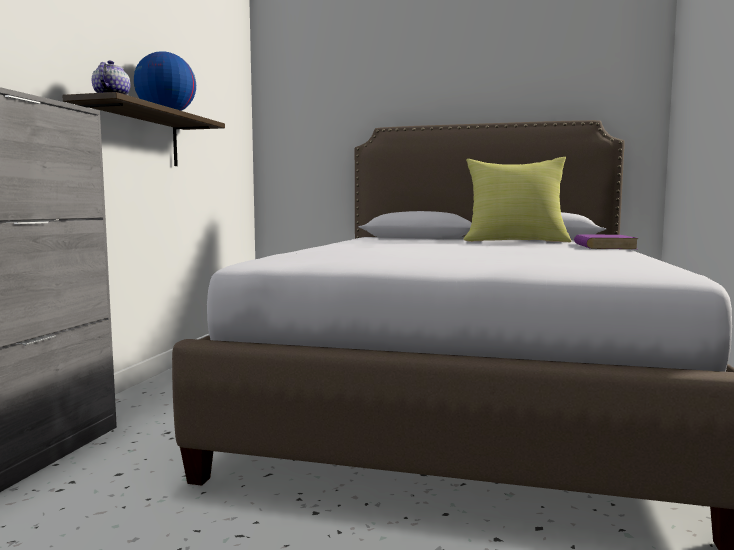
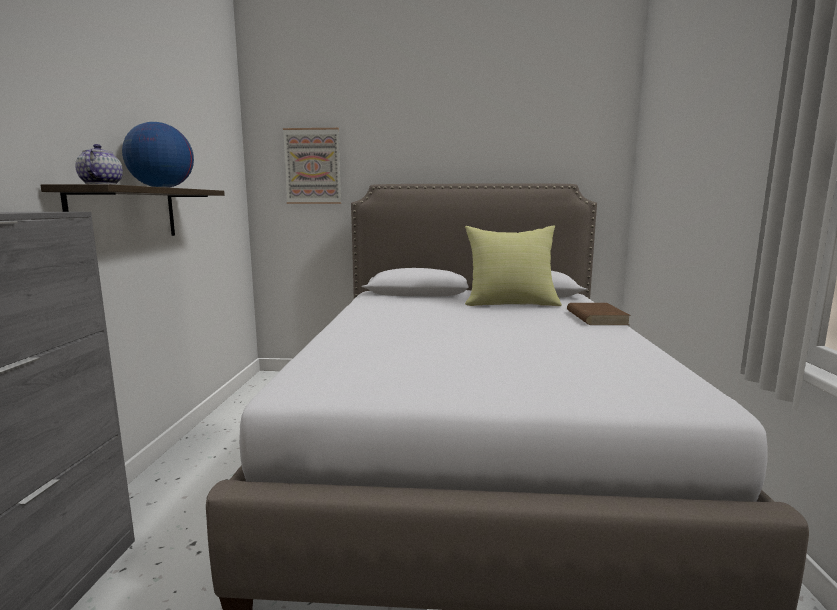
camera: 10 degrees left, 5 degrees up
purple book [574,234,639,249] -> brown book [567,303,631,325]
none -> picture [283,128,341,204]

